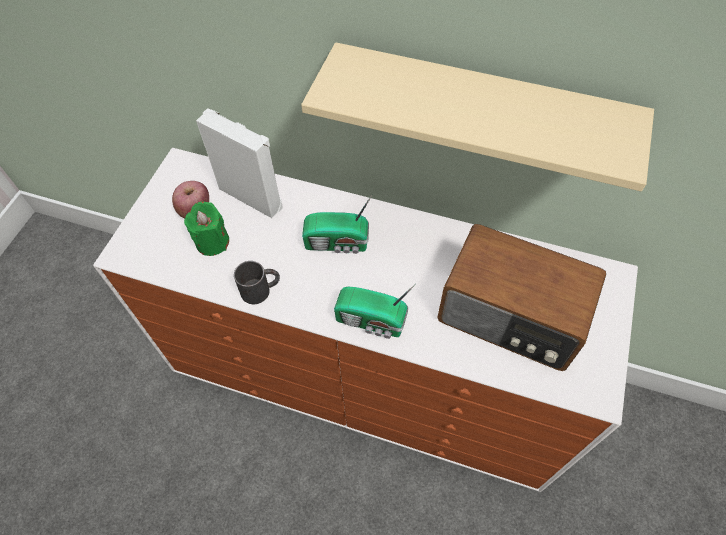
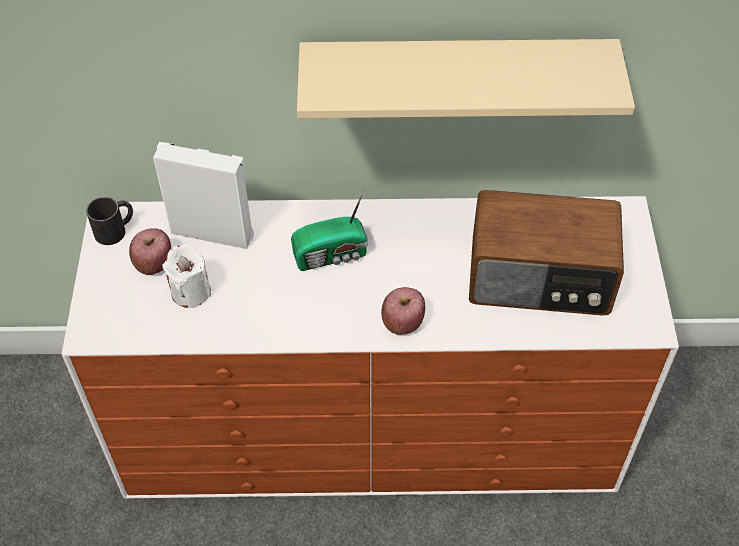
camera: 20 degrees left, 5 degrees down
green candle [184,202,229,256] -> white candle [162,244,211,308]
black mug [234,261,280,304] -> black mug moved to [86,197,133,245]
radio [334,284,416,339] -> apple [381,287,425,335]

